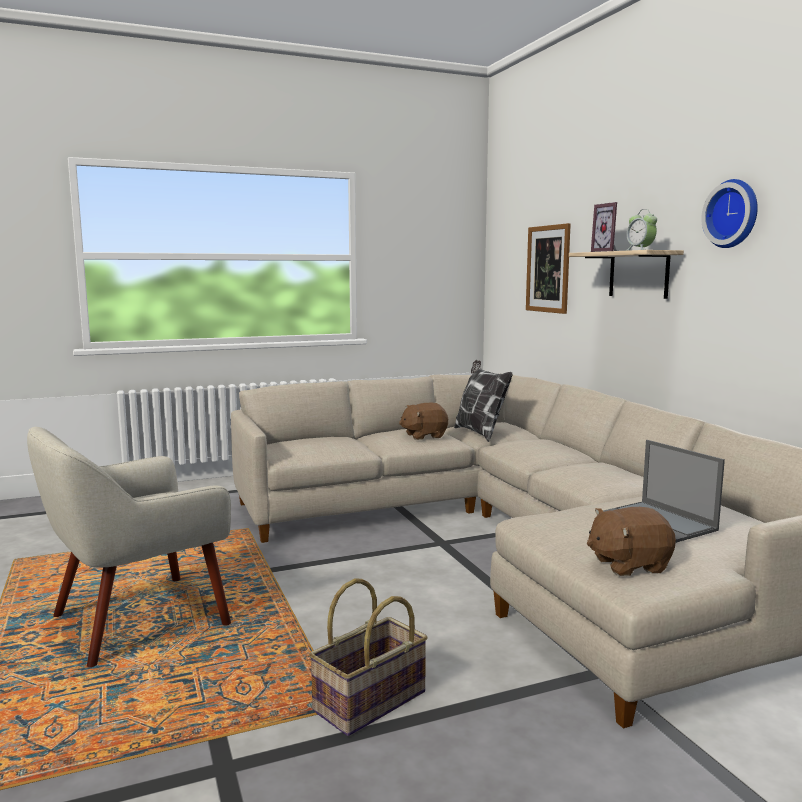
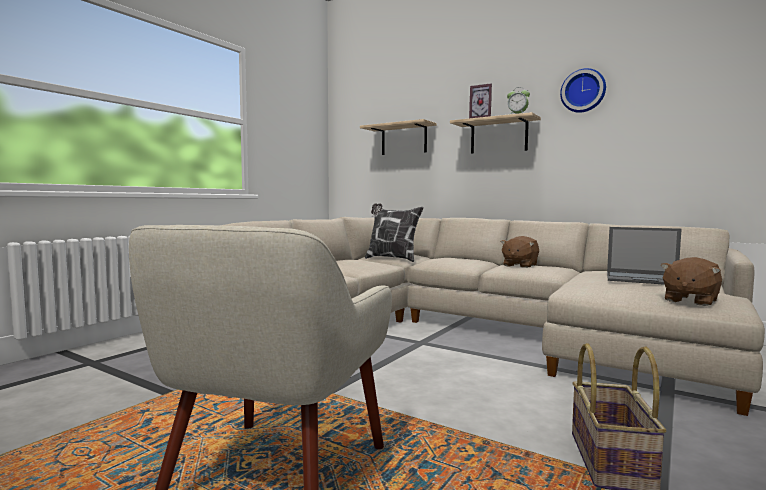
camera: 35 degrees left, 5 degrees down
brown plush toy [399,403,448,440] -> brown plush toy moved to [501,236,539,268]
picture [526,223,571,314] -> shelf [360,119,436,155]

